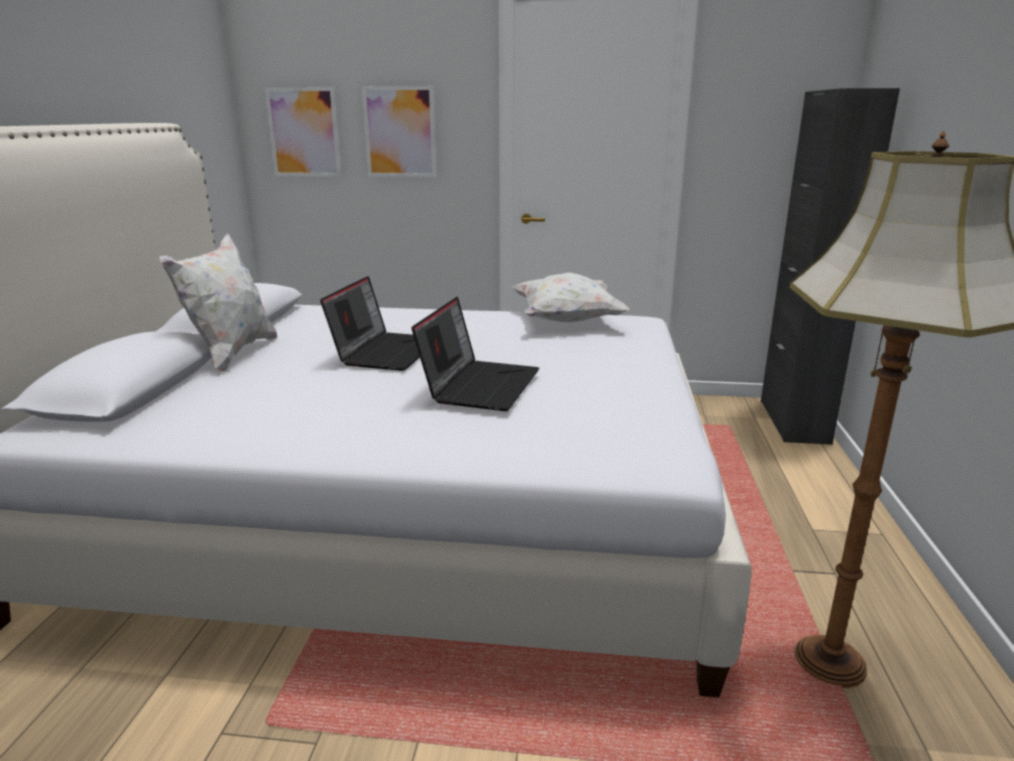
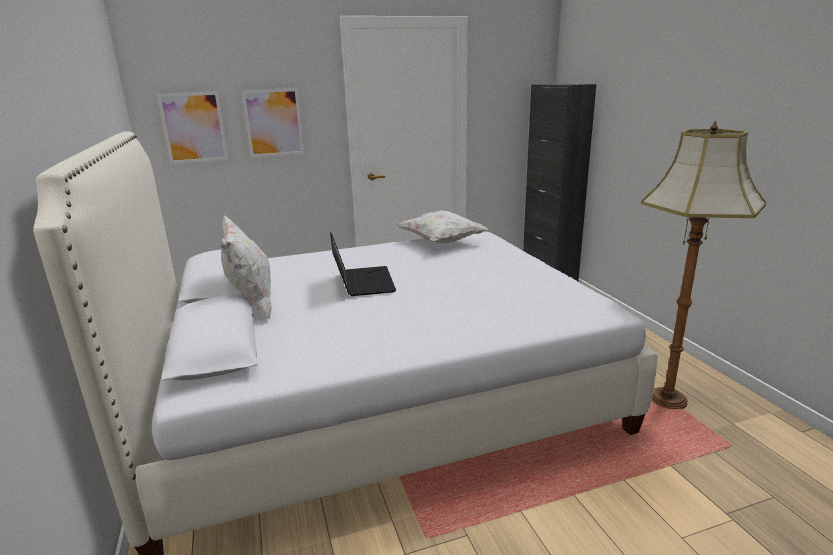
camera: 25 degrees left, 0 degrees up
laptop [411,297,539,411] -> none

